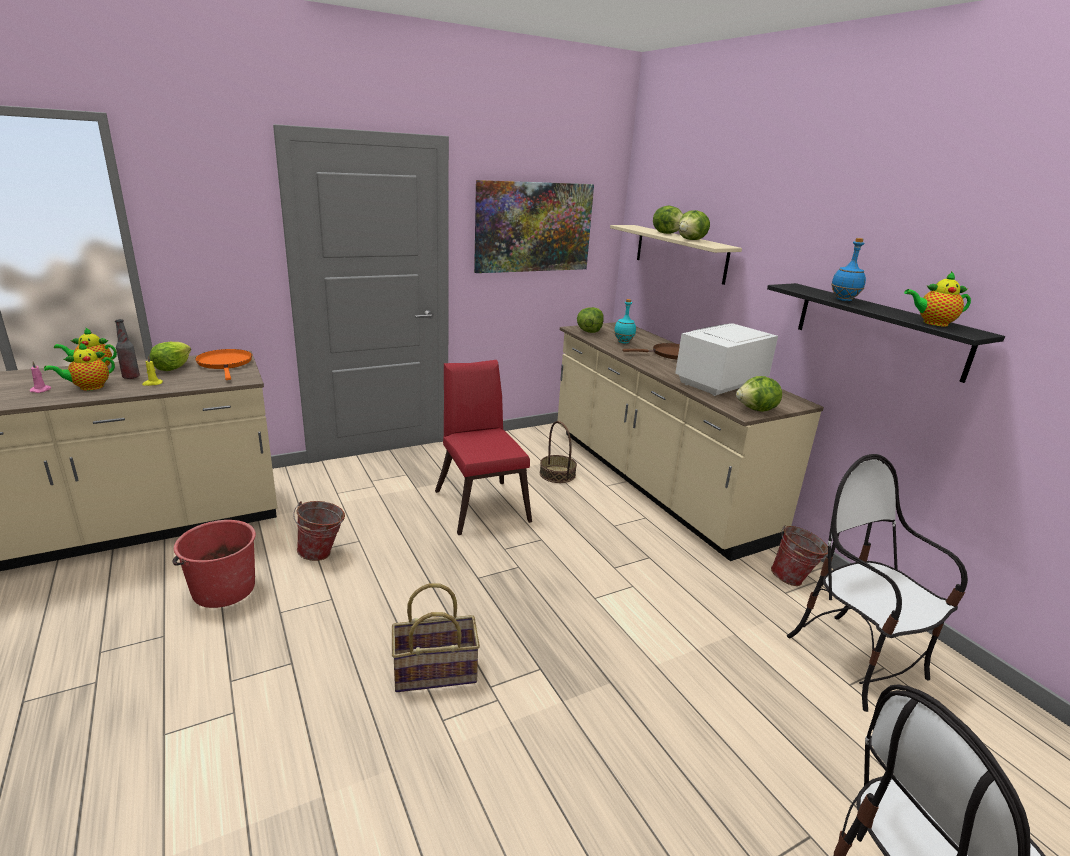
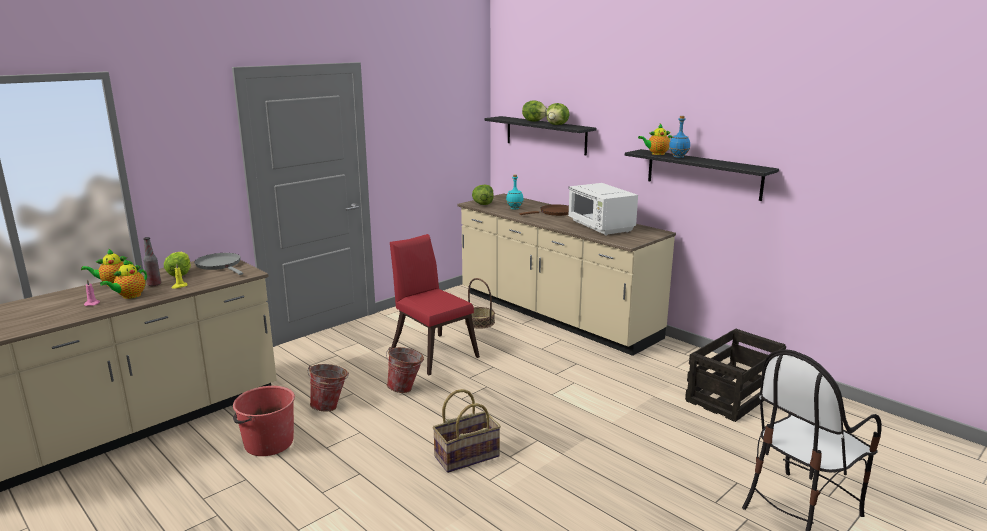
camera: 15 degrees left, 5 degrees down
orange frying pan [195,349,252,380] -> grey frying pan [194,253,243,275]
picture [474,180,594,273] -> none
beige shelf [610,225,742,285] -> black shelf [485,116,597,155]
white microwave [675,323,778,396] -> white microwave turned 60 degrees counterclockwise [568,183,638,235]
lettuce [736,376,782,412] -> none
bucket [771,526,828,586] -> bucket moved to [386,347,424,393]
chair [787,454,968,712] -> crate [685,328,786,422]
teapot [904,271,971,326] -> teapot moved to [638,124,672,155]

